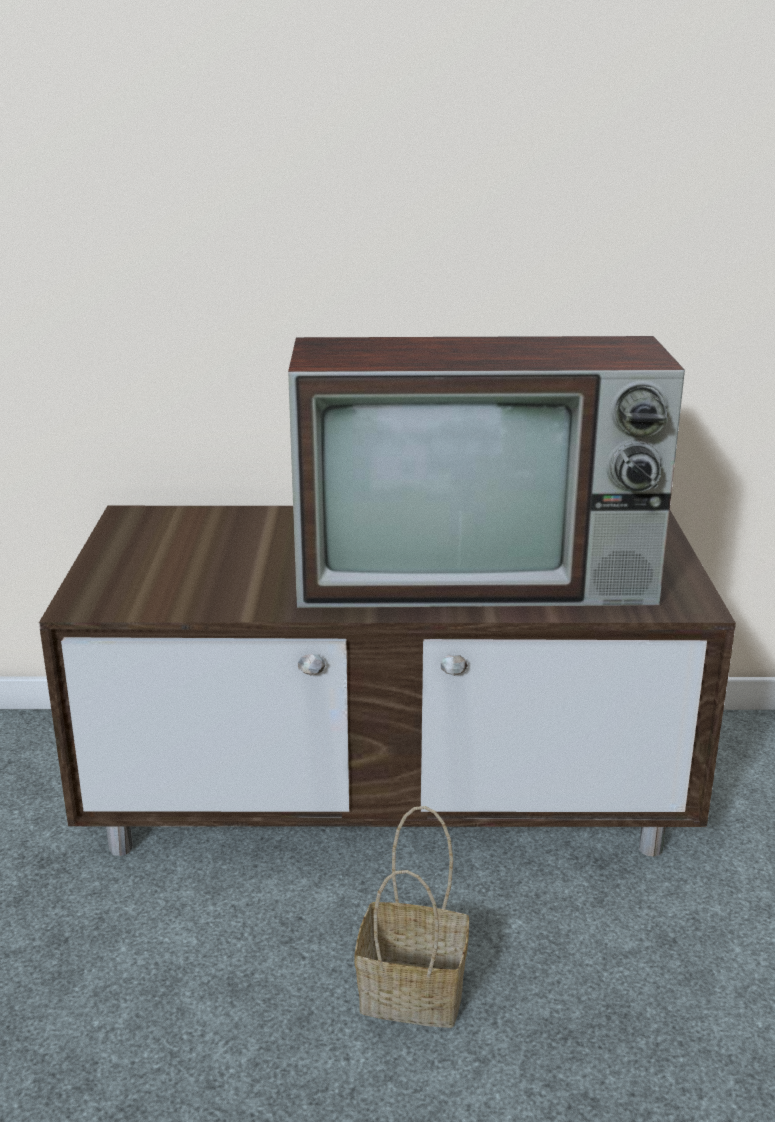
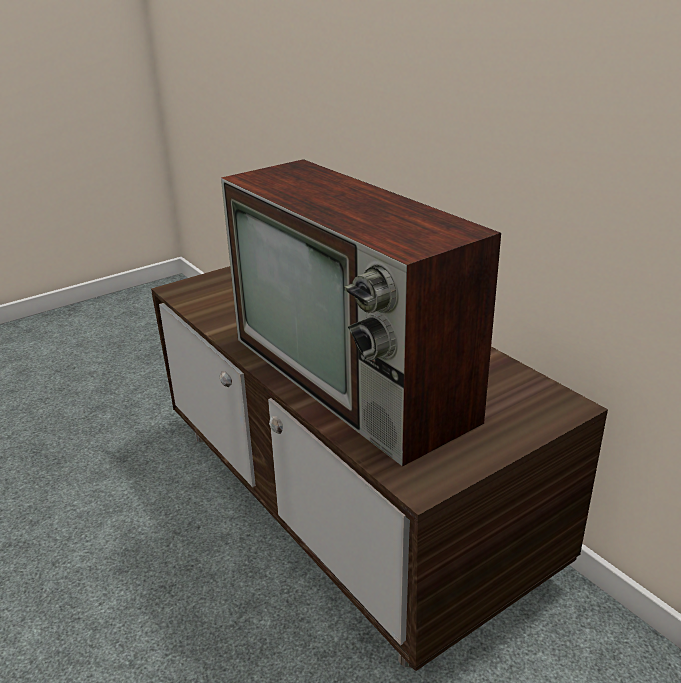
camera: 55 degrees right, 5 degrees up
basket [354,806,469,1028] -> none

